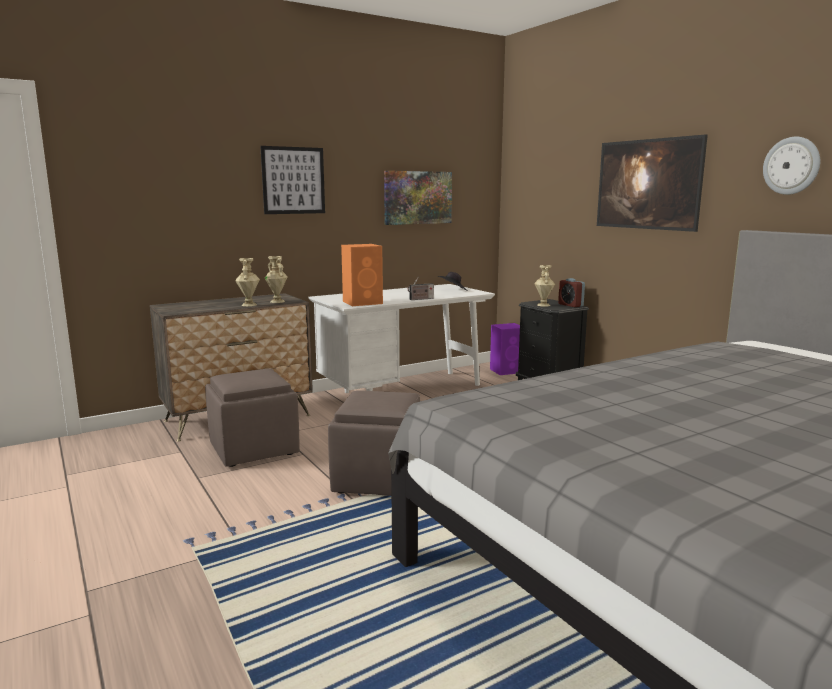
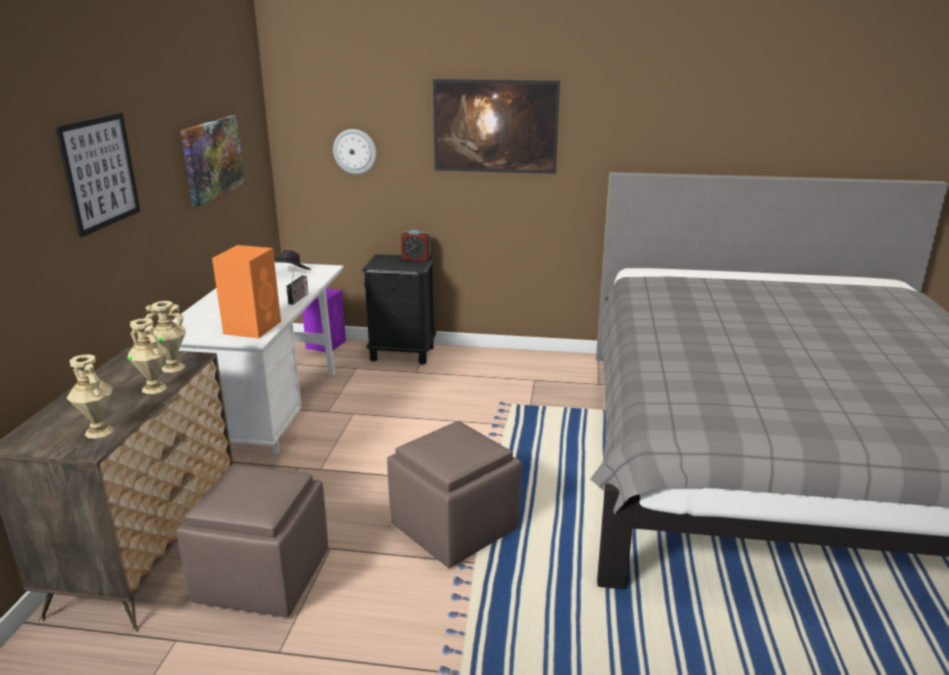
camera: 50 degrees left, 10 degrees up
beige vase [534,265,555,307] -> beige vase moved to [67,354,113,439]
wall clock [763,137,820,195] -> wall clock moved to [333,129,377,174]

